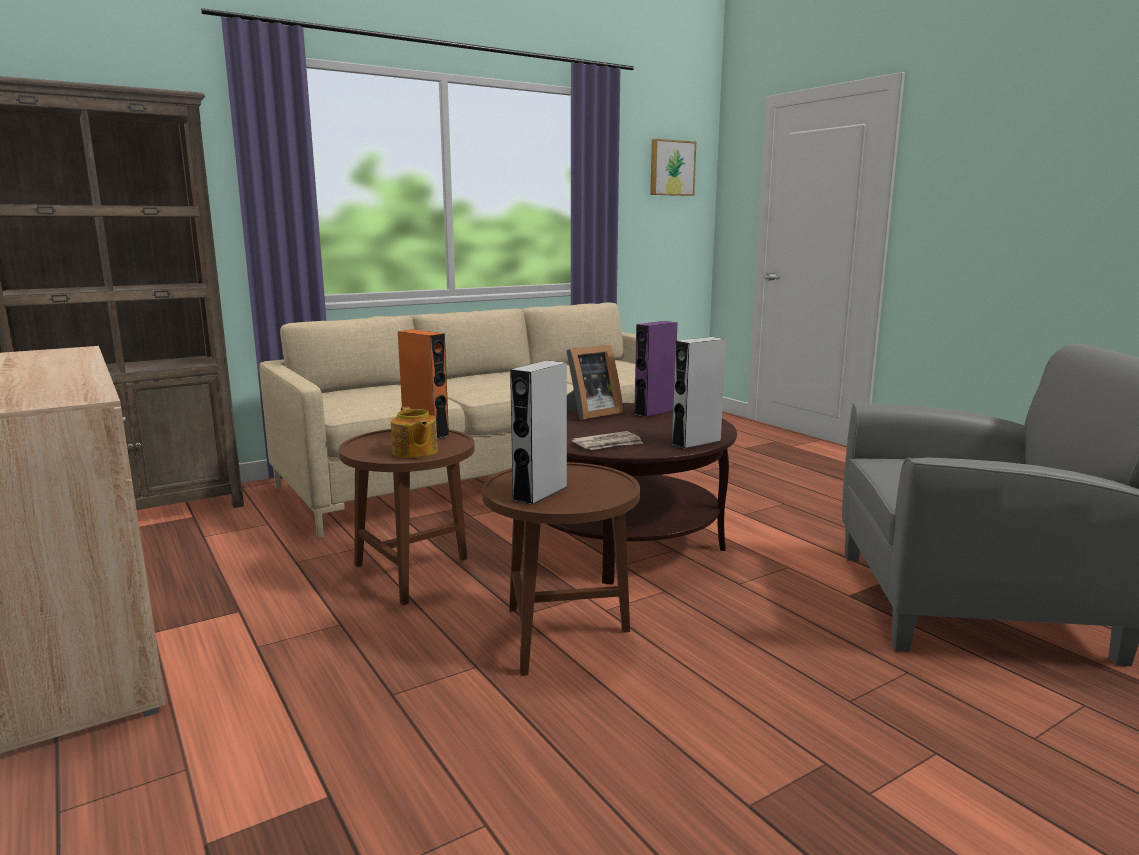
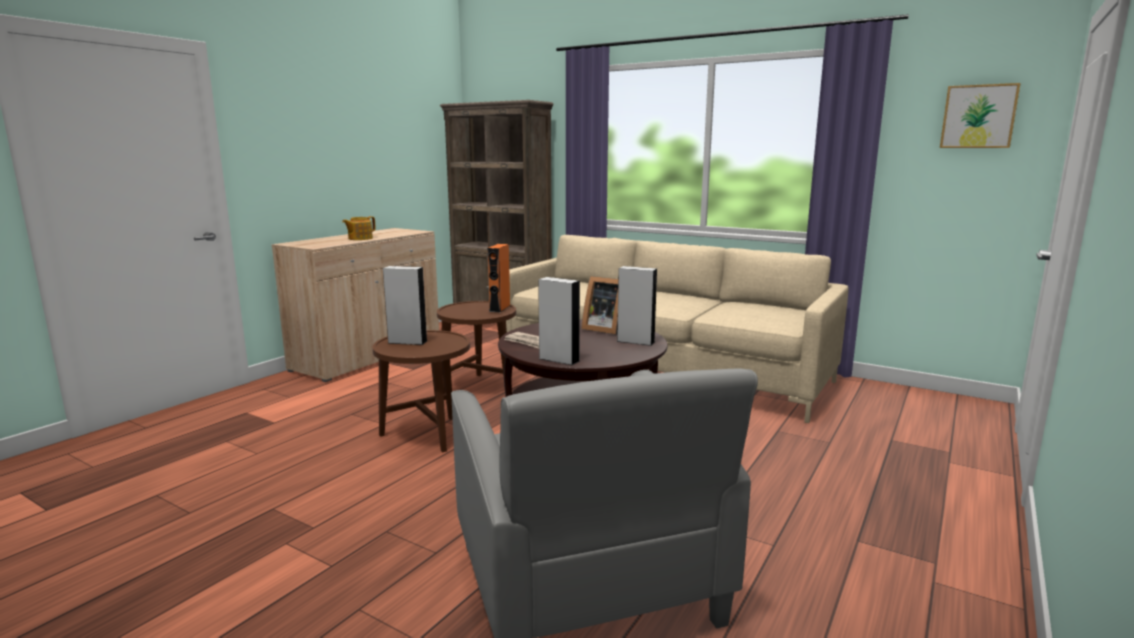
camera: 65 degrees right, 0 degrees up
teapot [391,406,438,458] -> teapot moved to [342,216,375,240]
purple speaker [634,321,677,417] -> grey speaker [617,266,657,346]

